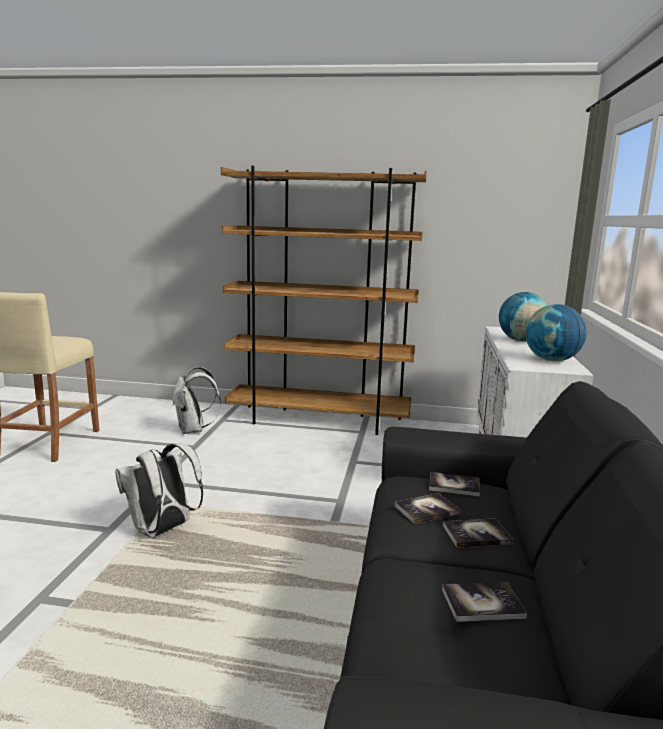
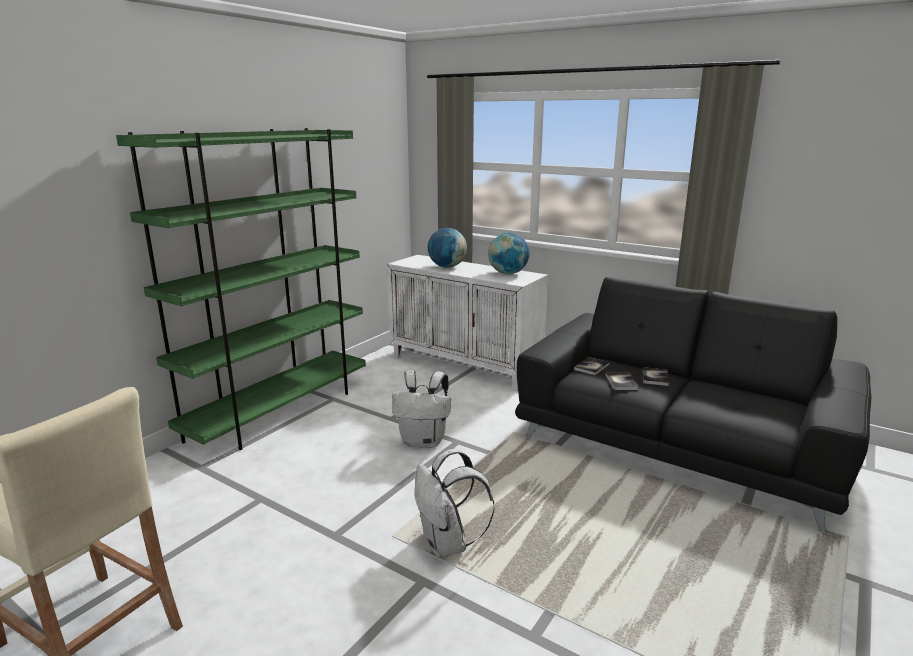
camera: 65 degrees left, 5 degrees up
white backpack [172,367,221,434] -> white backpack moved to [392,370,451,448]
brown bookcase [221,166,427,435] -> green bookcase [116,128,366,450]
book [442,582,527,622] -> none

